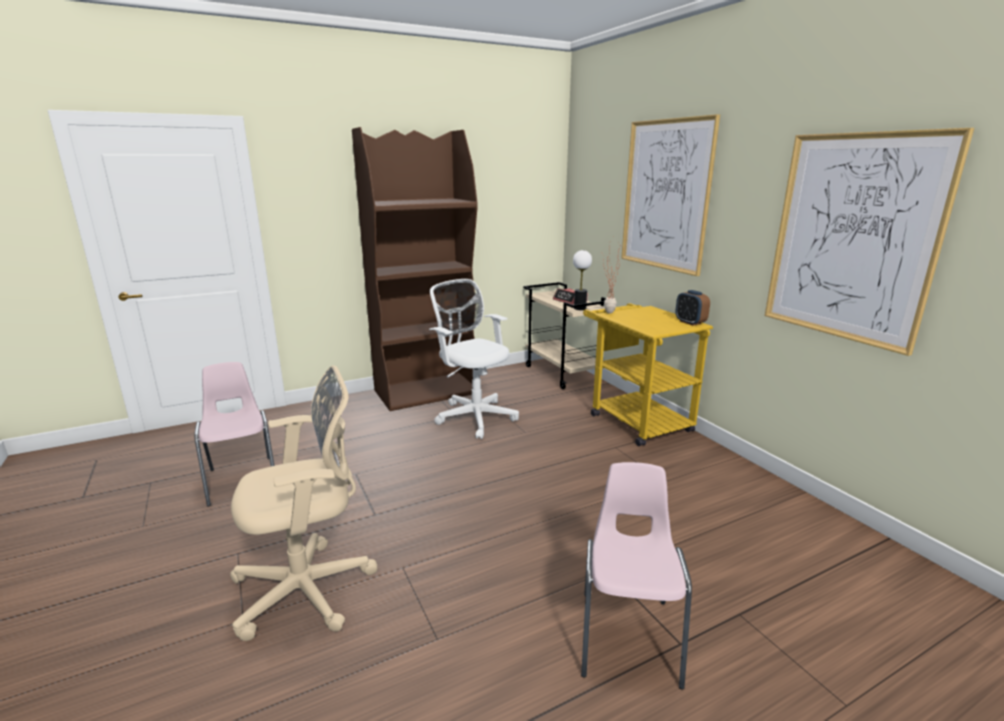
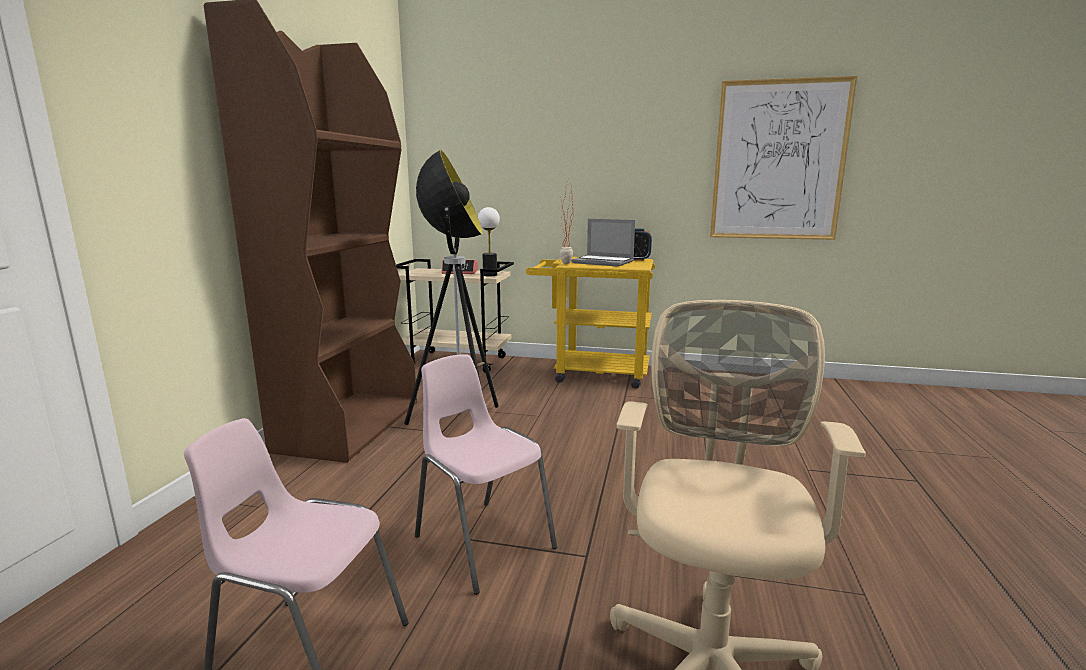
camera: 50 degrees left, 5 degrees down
white office chair [429,279,519,439] -> floor lamp [404,150,499,425]
pink chair [581,462,692,690] -> pink chair moved to [415,354,557,595]
picture [621,114,720,276] -> none
none -> laptop [571,219,635,267]

